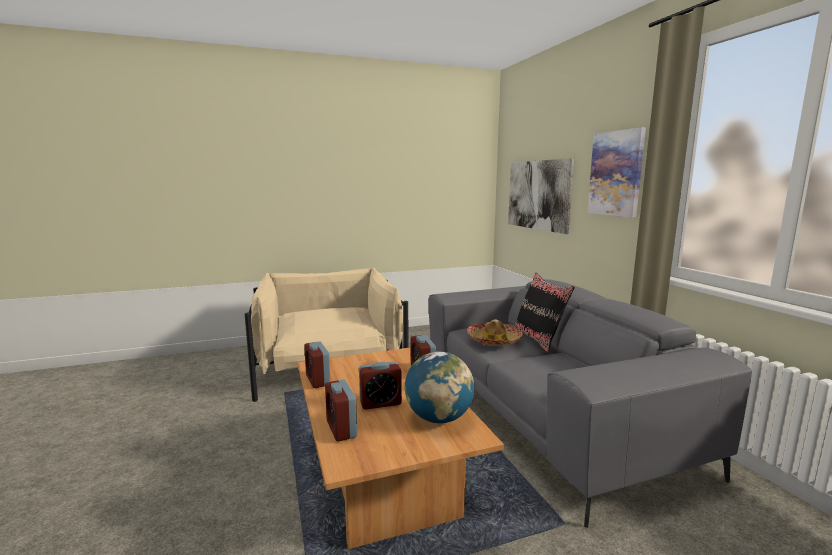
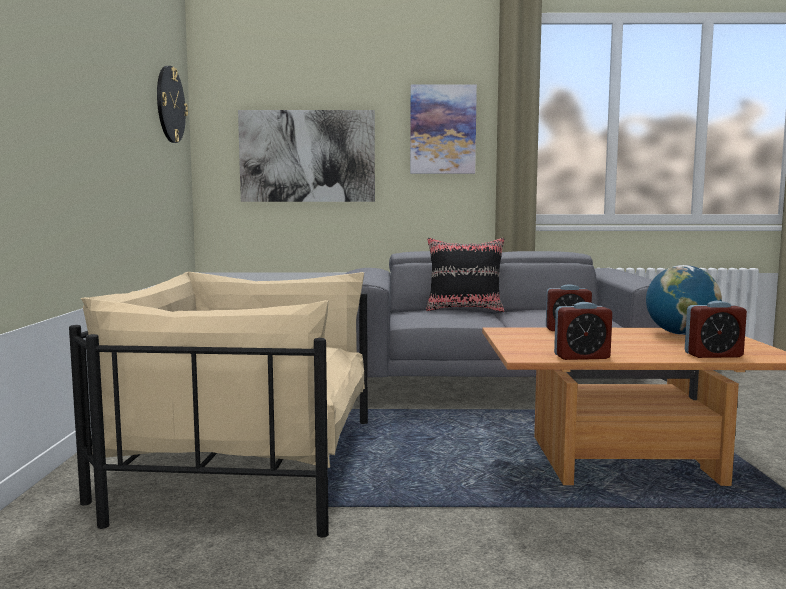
camera: 70 degrees left, 5 degrees down
alarm clock [359,362,402,409] -> none
hat [467,319,523,346] -> none
none -> wall clock [157,66,188,143]

